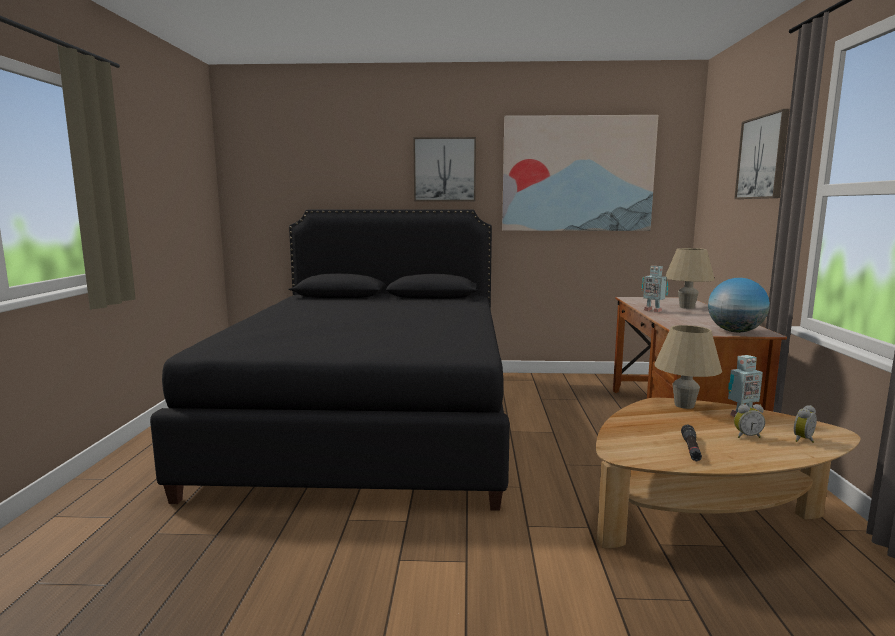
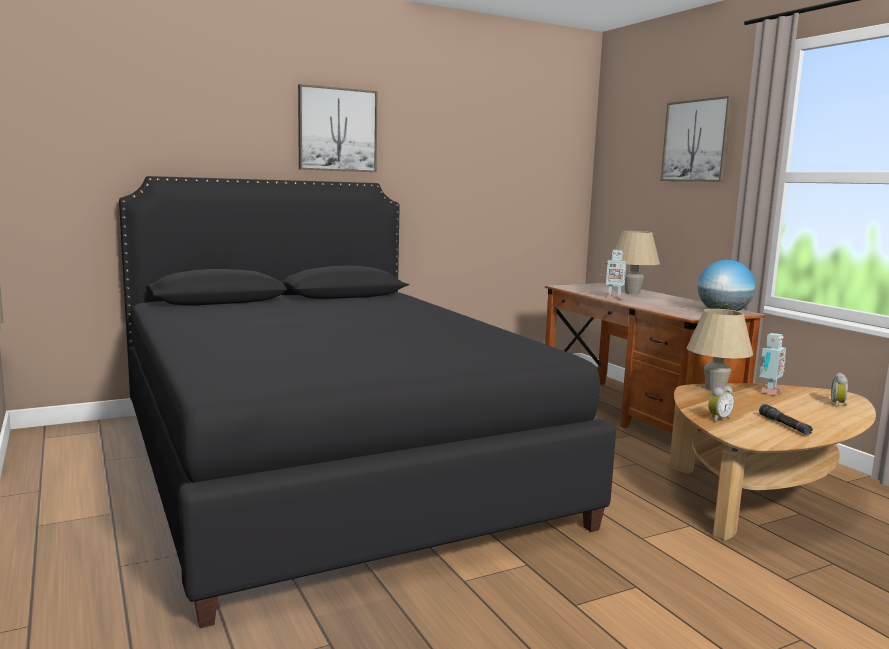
camera: 30 degrees left, 0 degrees up
picture [502,115,658,231] -> none
alarm clock [734,404,765,438] -> alarm clock moved to [708,386,735,422]

